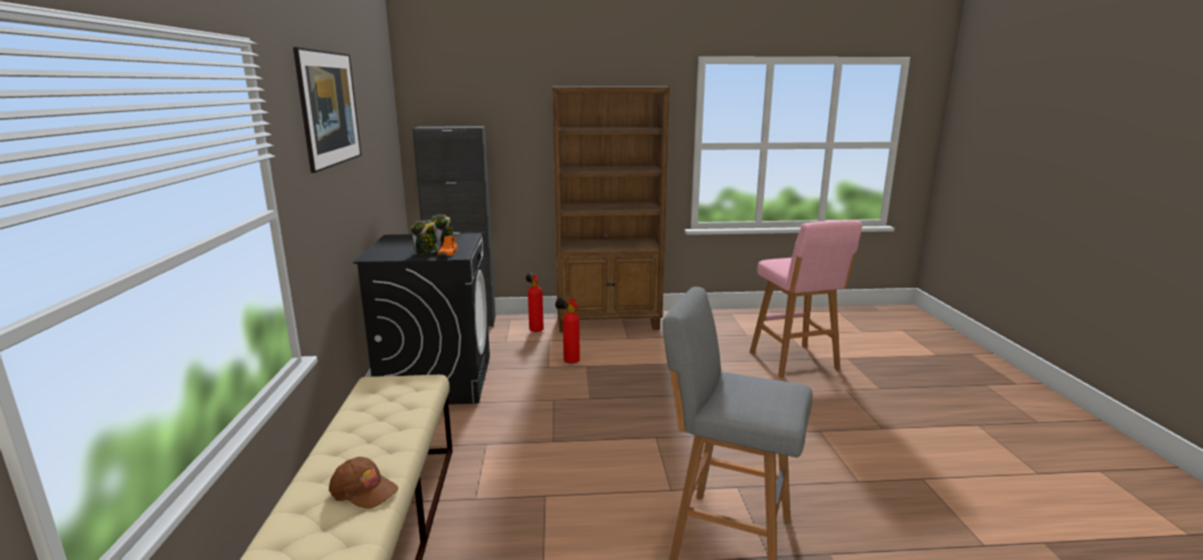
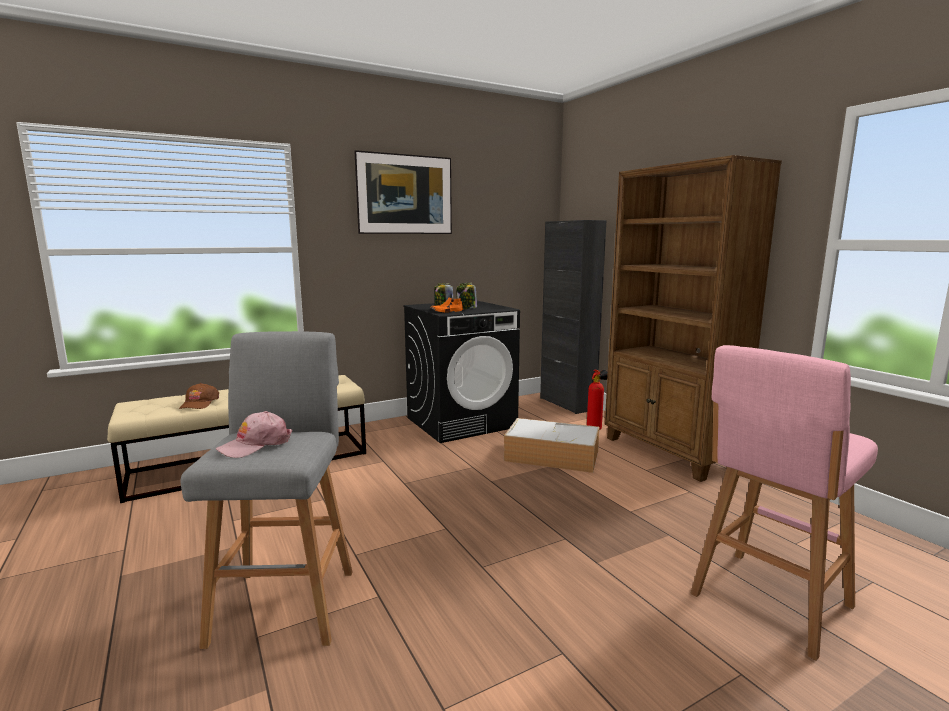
camera: 65 degrees right, 5 degrees down
fire extinguisher [555,298,580,364] -> storage box [504,418,600,473]
none -> pink cap [216,411,292,458]

